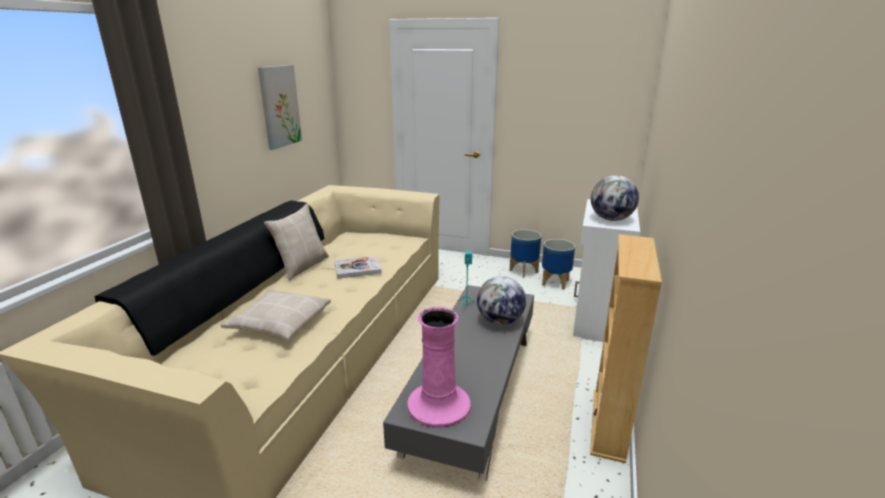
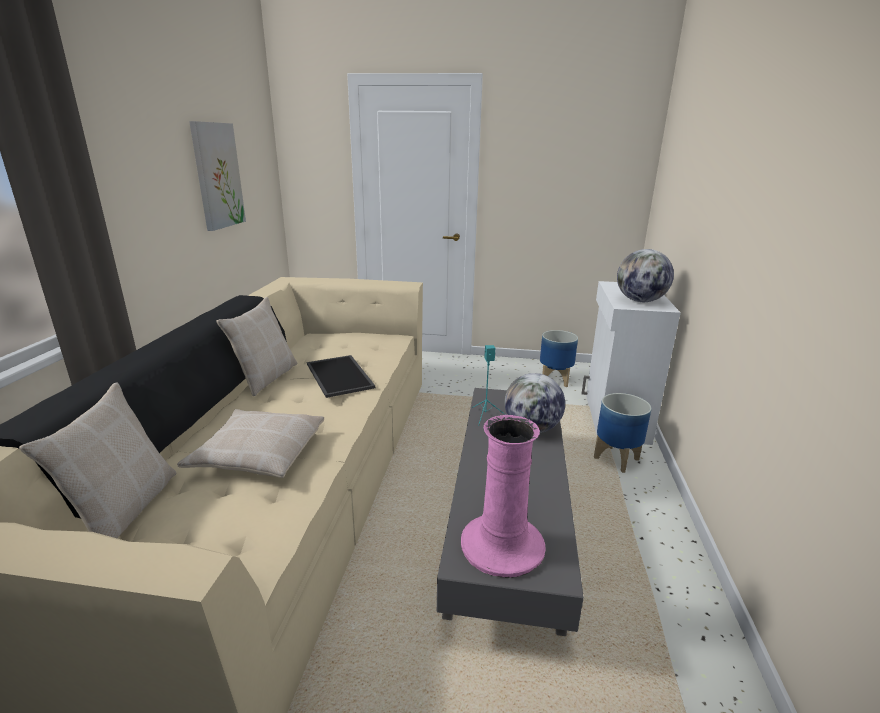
camera: 10 degrees left, 0 degrees up
book [334,256,382,279] -> tray [307,355,375,398]
planter [509,229,541,278] -> planter moved to [594,393,651,473]
beige bookcase [590,234,662,463] -> none
none -> beige pillow [19,382,177,538]

